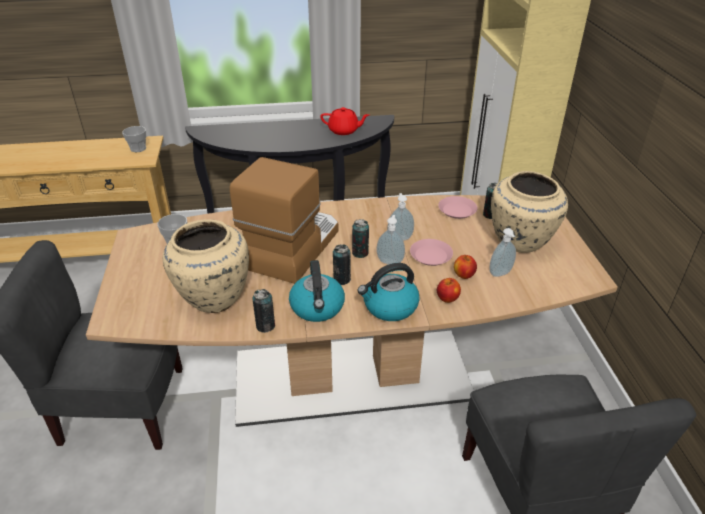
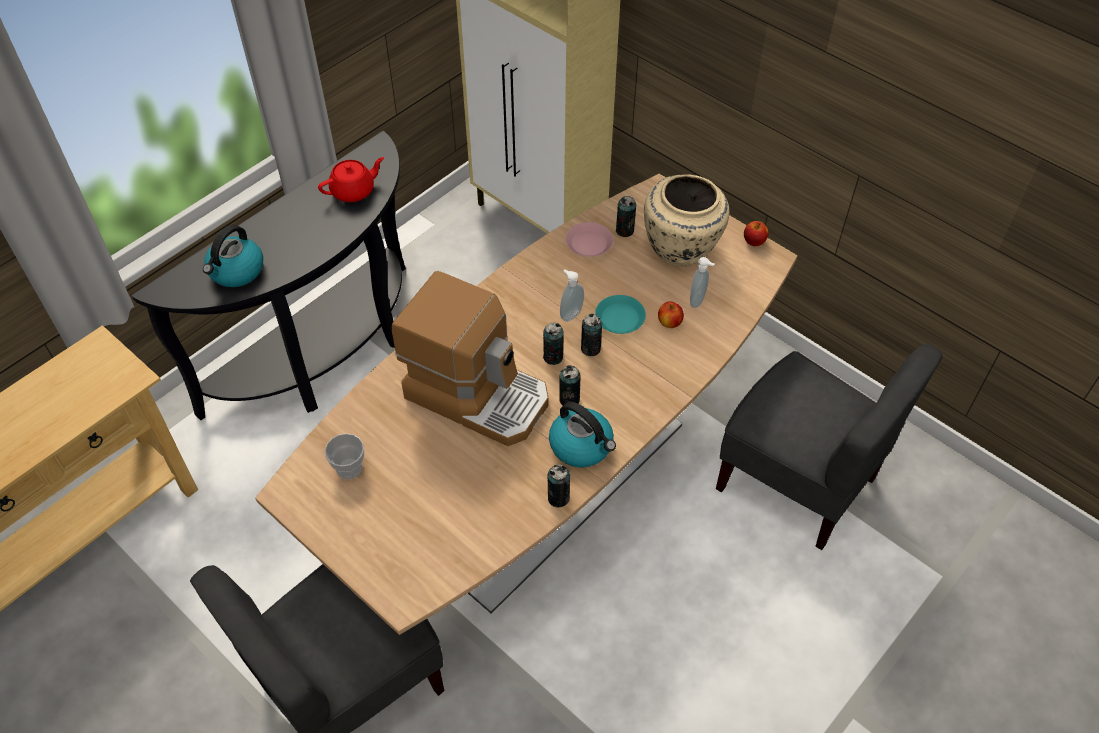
camera: 40 degrees left, 15 degrees up
cup [122,126,146,152] -> none
beige vase [163,219,249,313] -> none
coffee machine [230,157,338,284] -> coffee machine turned 135 degrees clockwise [392,271,548,446]
kettle [357,263,420,321] -> kettle moved to [203,225,263,287]
soap dispenser [377,215,405,264] -> can [581,314,602,356]
pink plate [410,239,453,266] -> turquoise plate [595,295,646,334]
apple [437,278,461,303] -> apple moved to [744,221,769,246]

